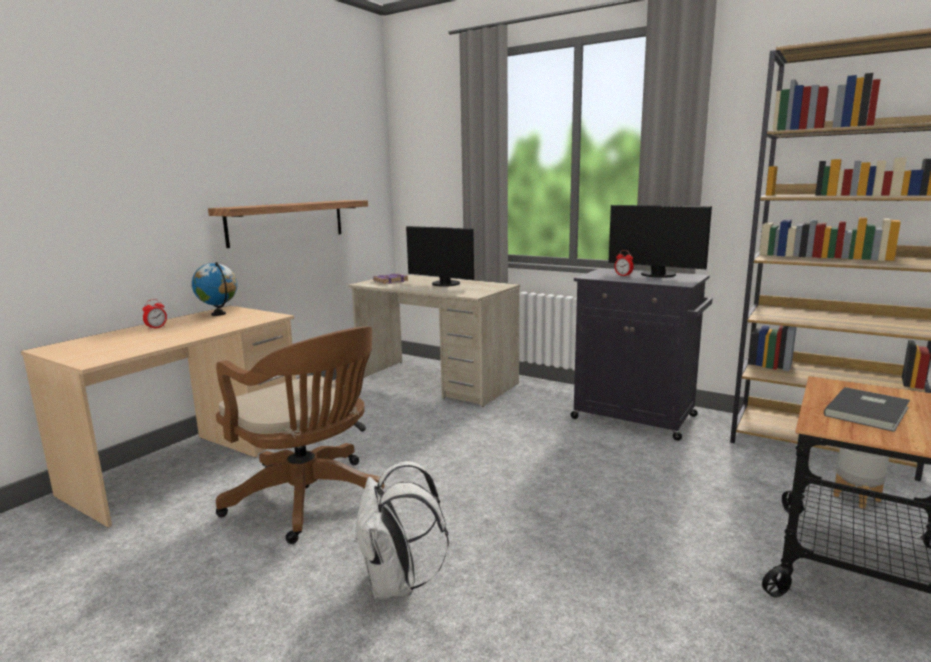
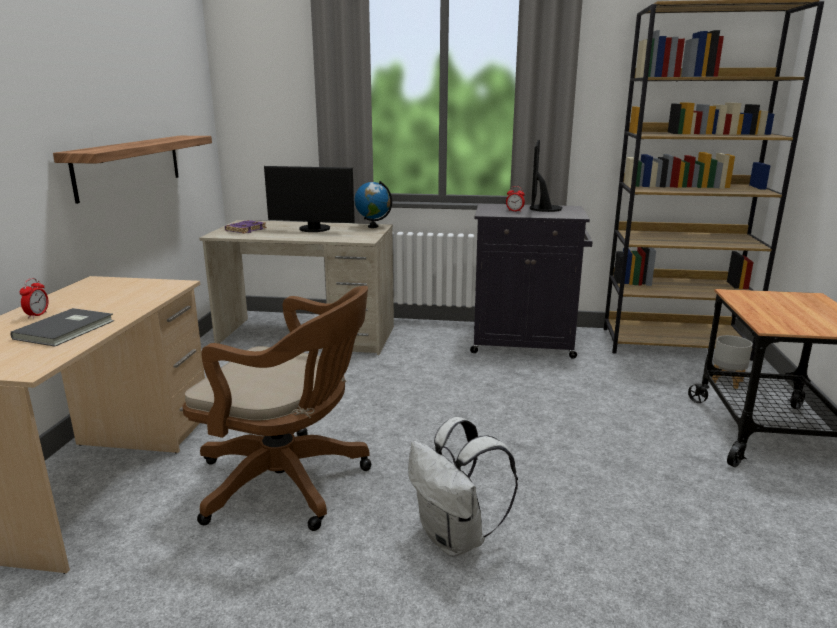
camera: 25 degrees left, 5 degrees up
globe [192,262,237,316] -> globe moved to [354,181,392,228]
monitor [608,205,712,278] -> monitor turned 90 degrees clockwise [530,140,563,212]
grey book [824,387,910,432] -> grey book moved to [11,308,114,346]

